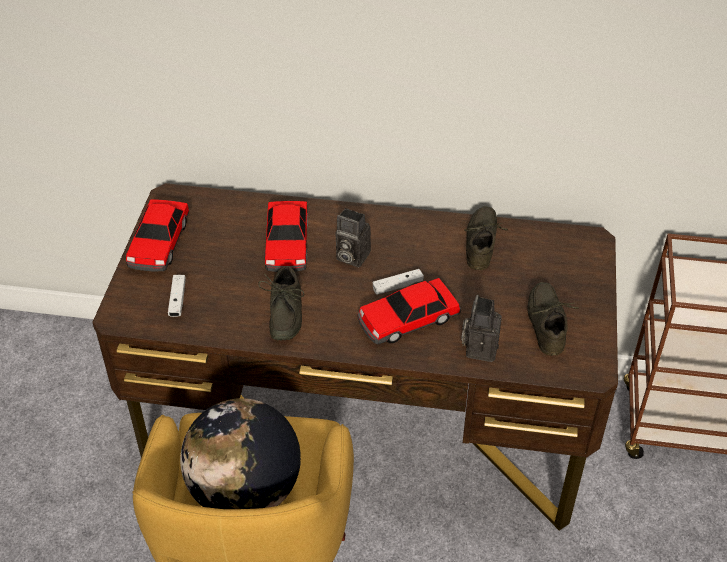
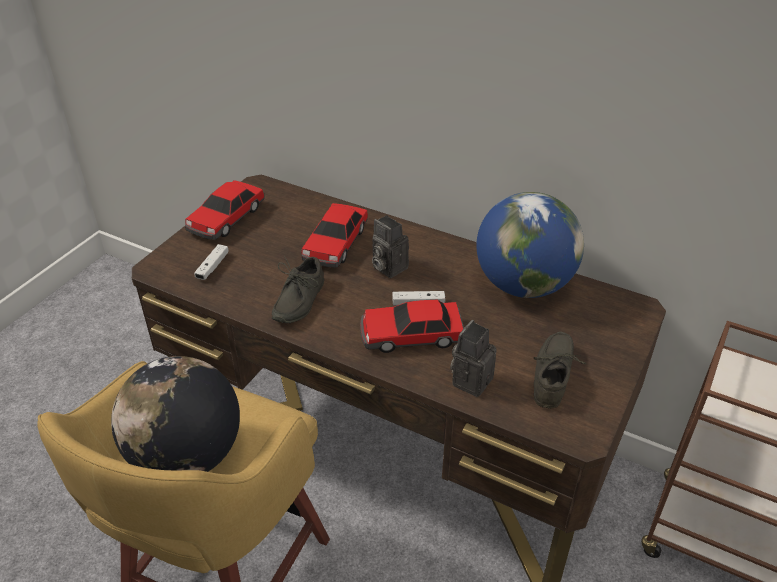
camera: 20 degrees right, 5 degrees down
grey shoe [464,206,508,270] -> globe [476,192,584,298]

